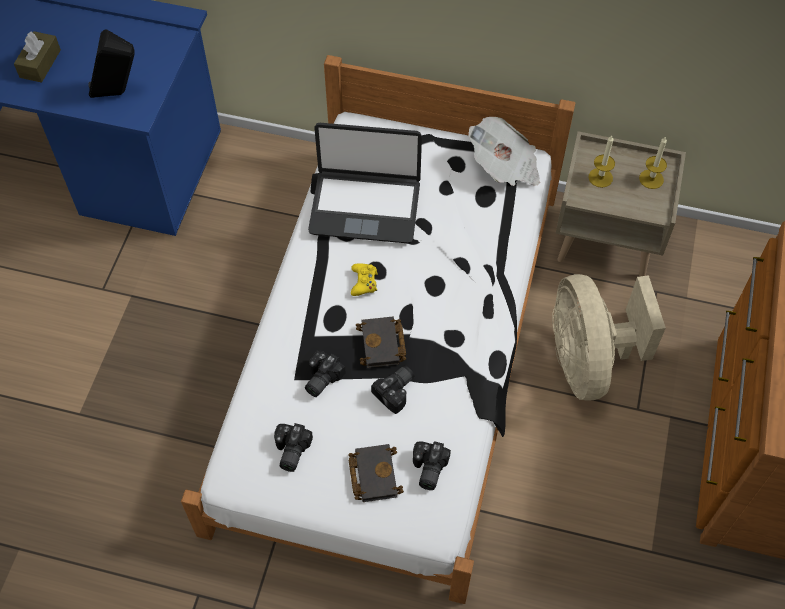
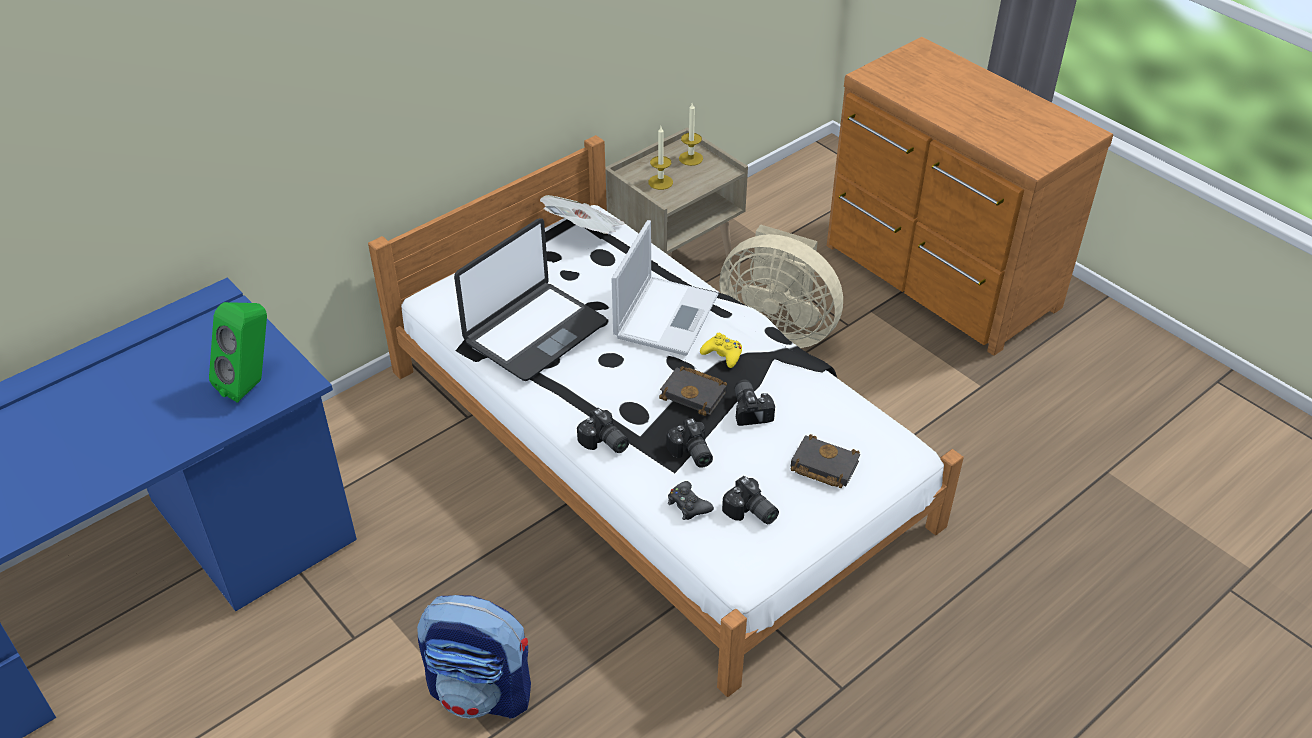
camera: 55 degrees left, 15 degrees down
brown tissue box [14,31,61,83] -> none
black speaker [89,29,135,98] -> green speaker [209,302,267,403]
yellow game controller [351,263,378,296] -> yellow game controller moved to [700,333,742,368]
camera [413,441,451,490] -> camera moved to [577,408,629,453]
none -> backpack [417,595,531,719]
none -> laptop [611,220,718,356]
none -> black game controller [668,481,714,520]

